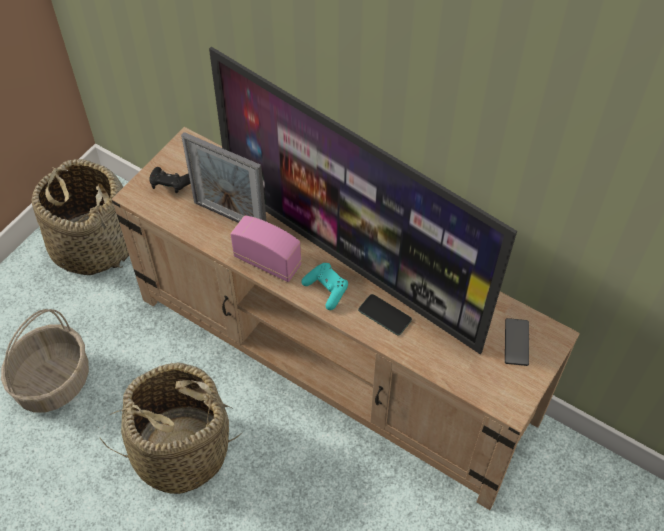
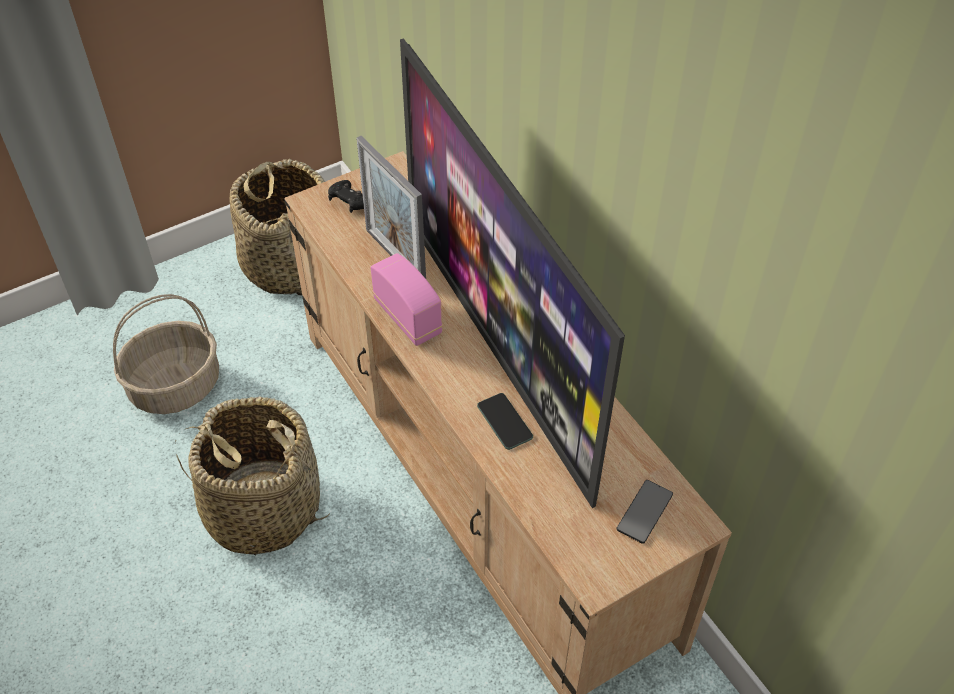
camera: 25 degrees right, 5 degrees down
turquoise game controller [302,263,348,310] -> none

